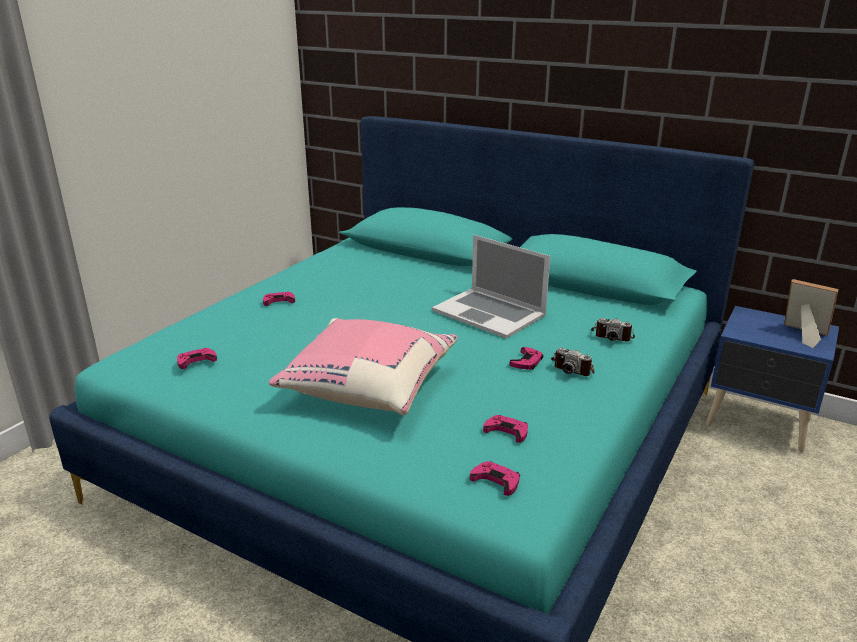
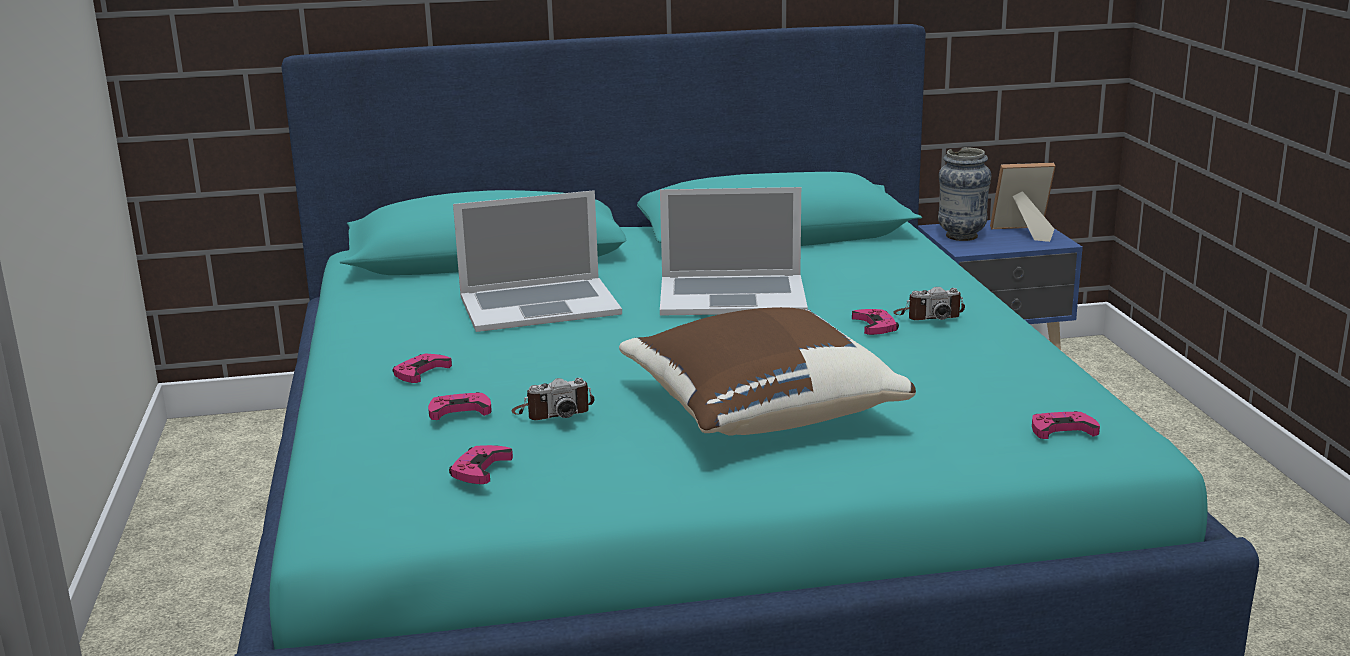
camera: 40 degrees left, 5 degrees down
pink pillow [269,318,457,415] -> brown pillow [619,307,916,435]
pink game controller [483,415,528,443] -> pink game controller moved to [428,392,491,420]
camera [591,318,635,341] -> camera moved to [512,378,595,420]
none -> laptop [453,190,622,332]
none -> vase [938,147,992,241]

